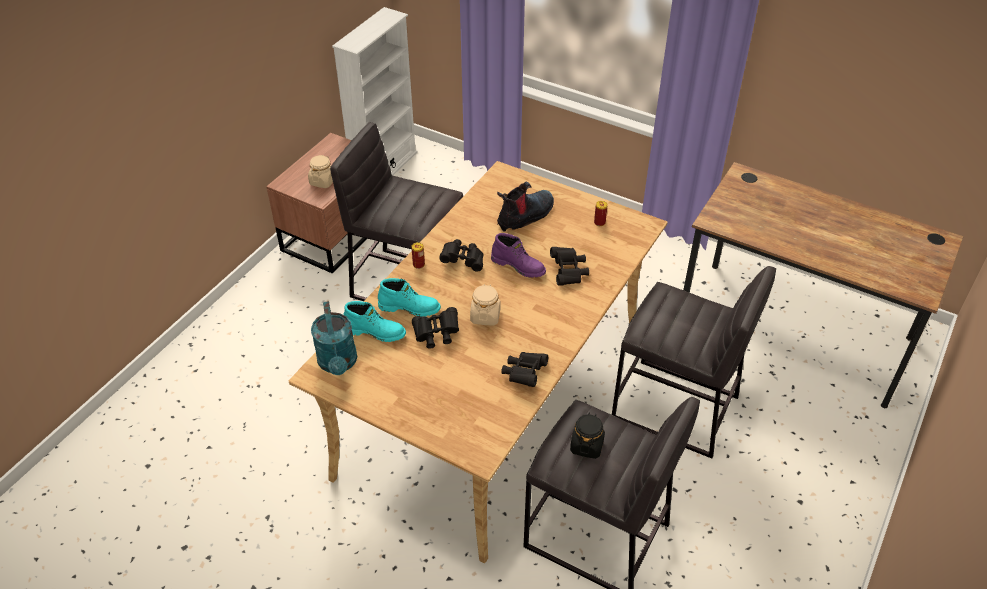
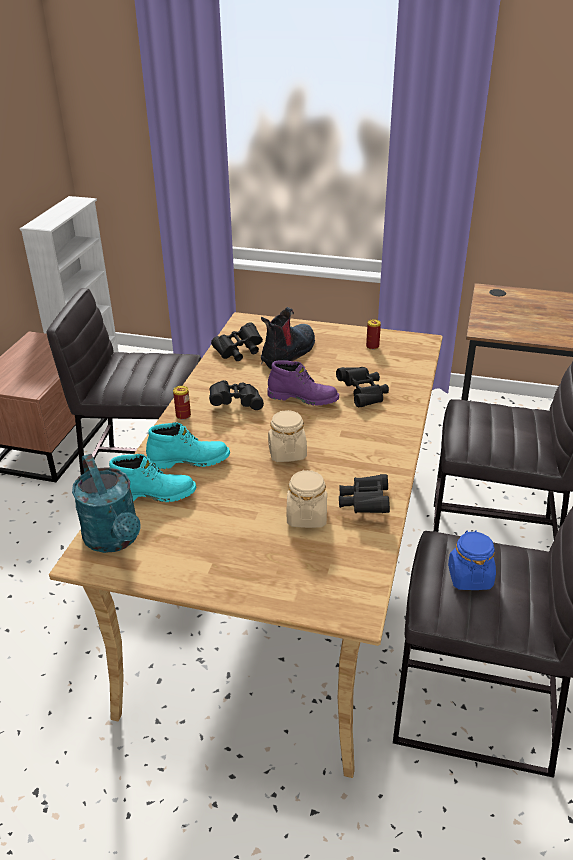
camera: 15 degrees left, 10 degrees down
beige jar [308,155,333,188] -> beige jar moved to [287,470,327,528]
black binoculars [412,307,459,349] -> black binoculars moved to [211,322,263,361]
black jar [570,413,605,459] -> blue jar [448,530,496,590]

